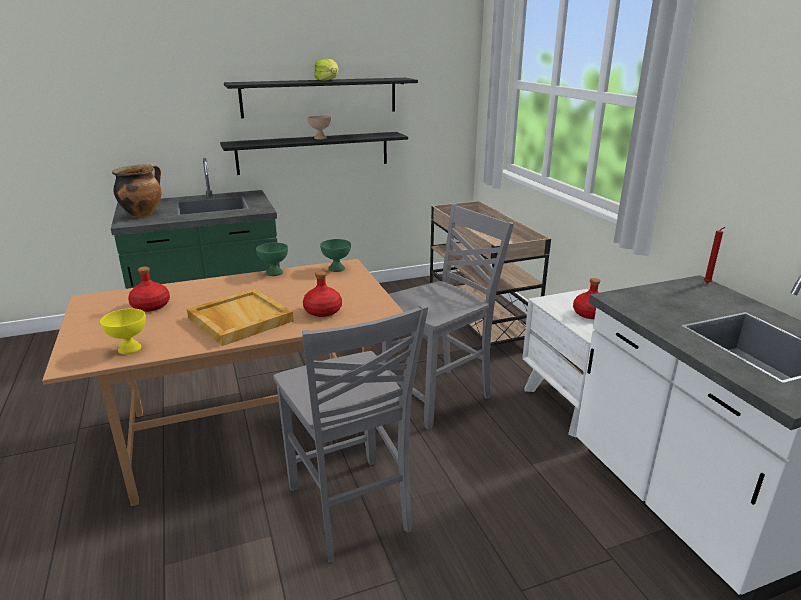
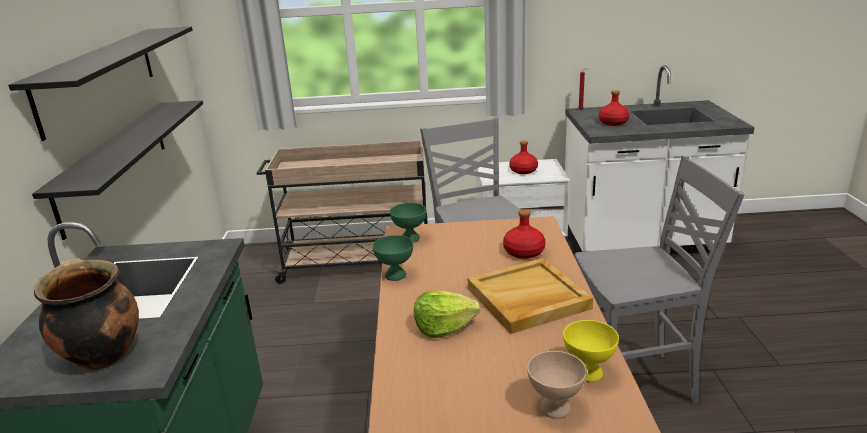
camera: 70 degrees left, 0 degrees up
red bottle [128,267,170,312] -> red bottle moved to [599,90,630,126]
beige bowl [307,115,331,139] -> beige bowl moved to [527,351,587,419]
lettuce [314,58,339,81] -> lettuce moved to [414,291,481,338]

